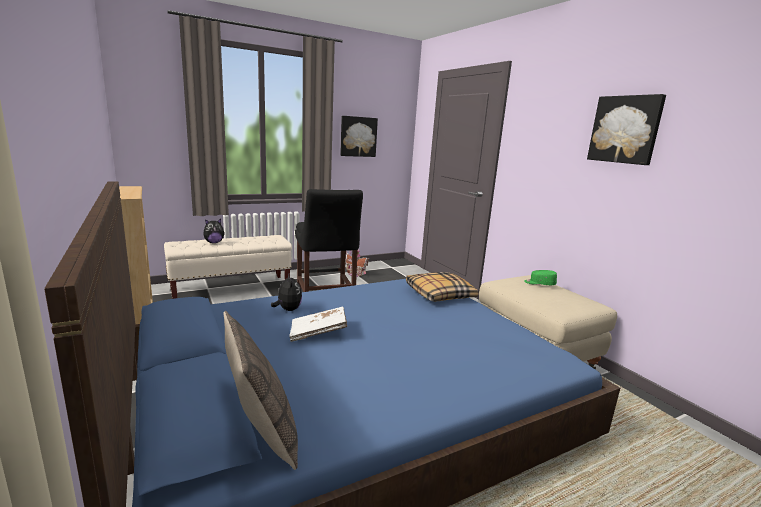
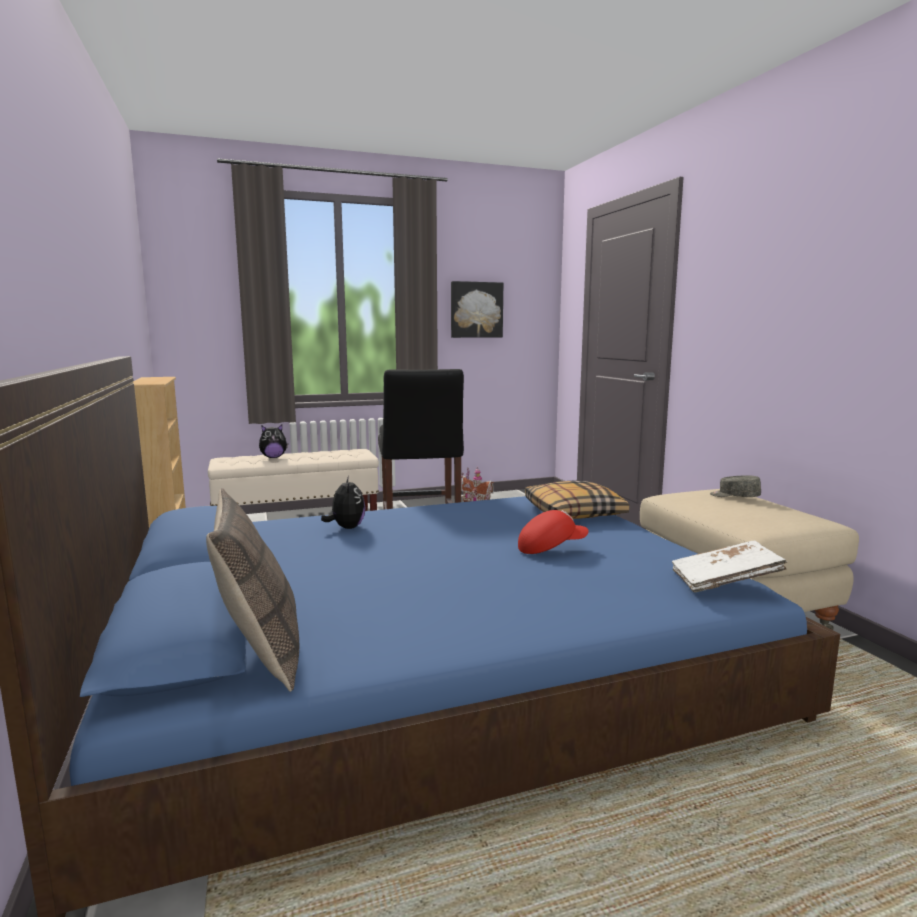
camera: 10 degrees right, 5 degrees down
white book [289,307,347,342] -> white book moved to [672,541,787,593]
green cap [524,270,557,285] -> grey cap [710,475,761,497]
picture [587,94,666,165] -> none
none -> red cap [518,510,589,554]

